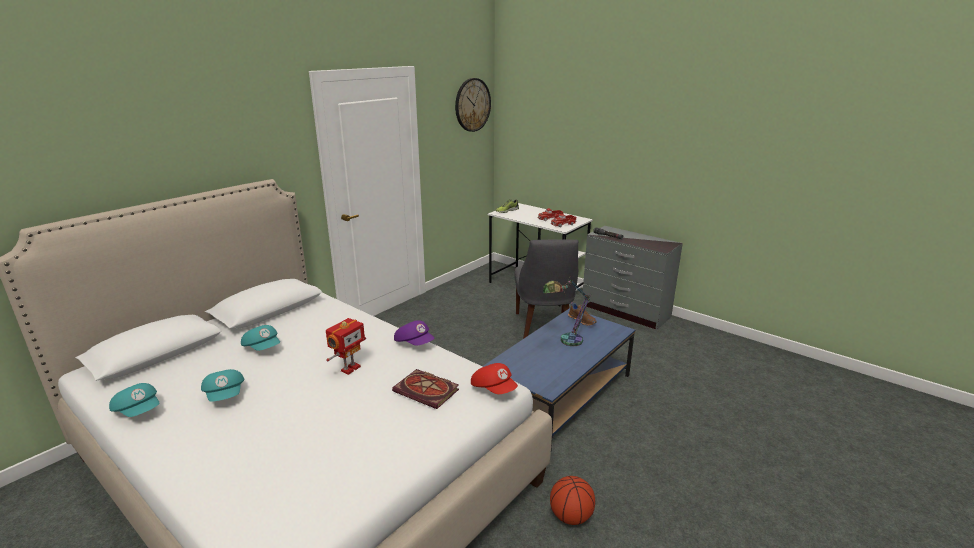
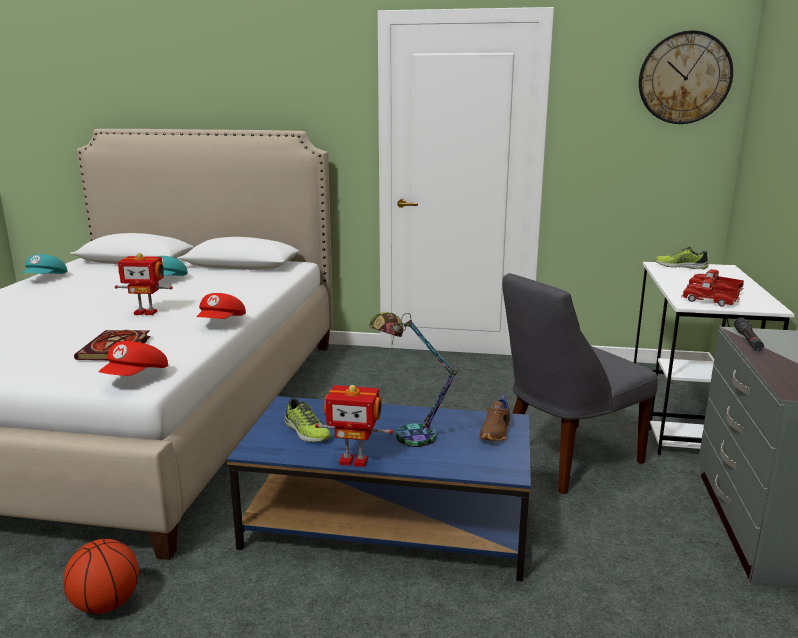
camera: 60 degrees right, 5 degrees down
turquoise cap [201,369,244,402] -> none
purple cap [394,320,434,346] -> red cap [197,293,246,319]
none -> shoe [284,398,331,442]
none -> toy robot [315,385,393,467]

